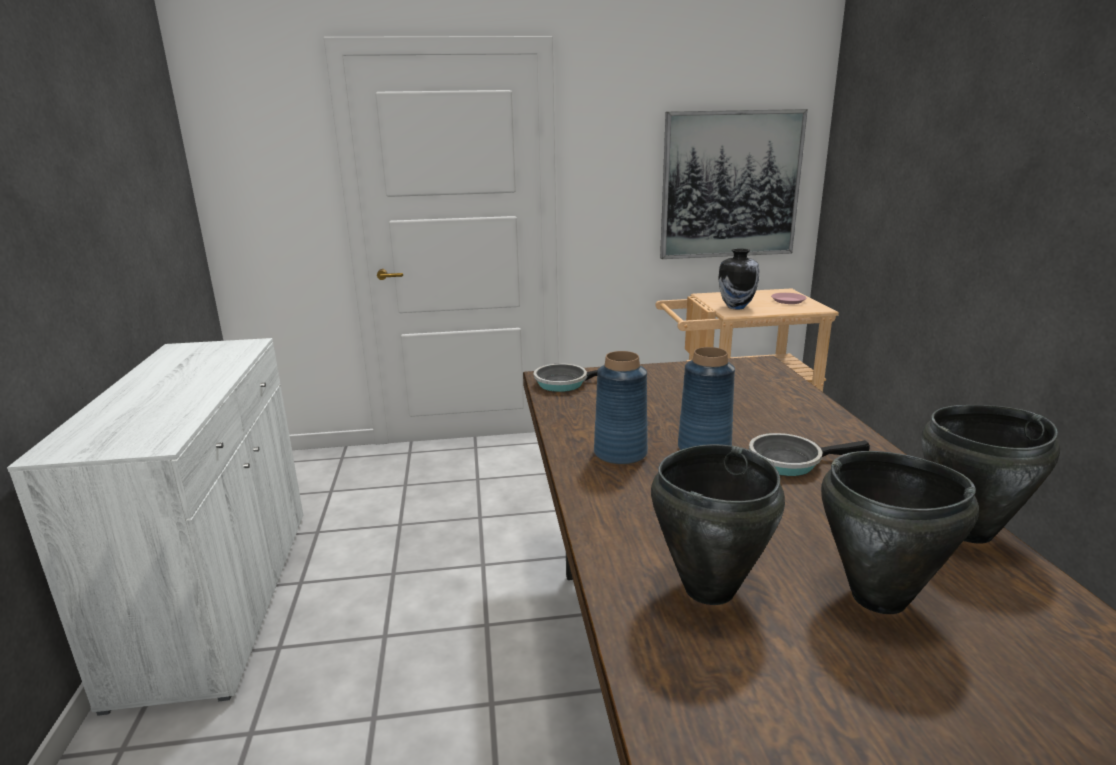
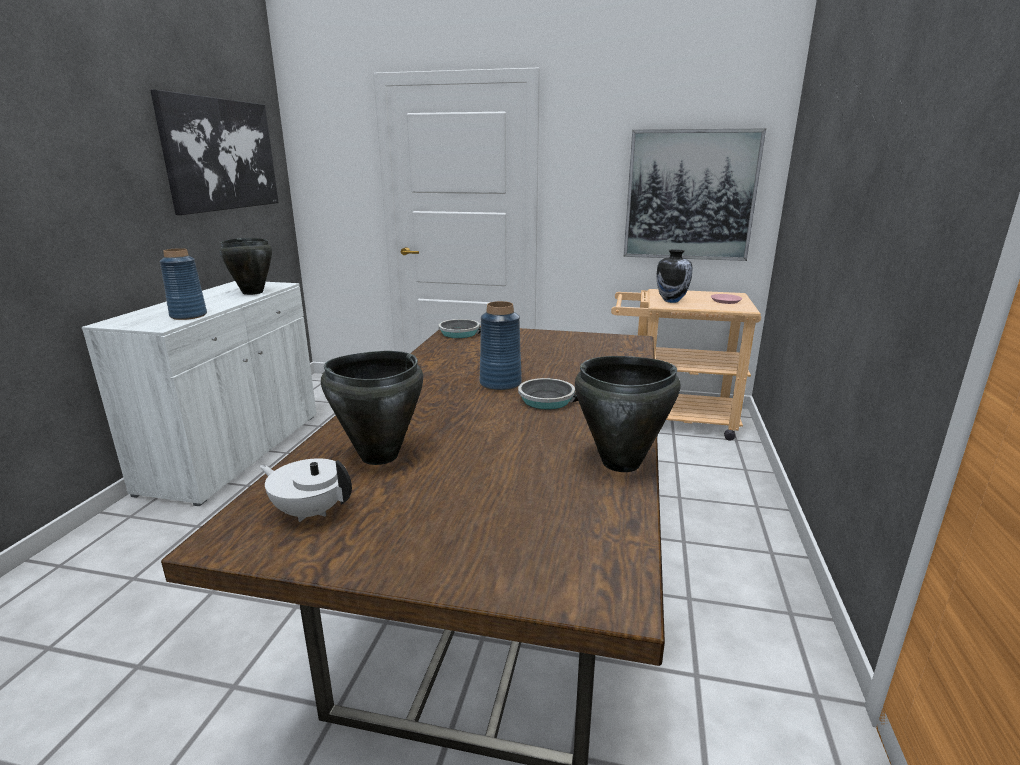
camera: 20 degrees right, 0 degrees up
blue vase [594,351,648,465] -> blue vase moved to [160,248,207,320]
black cooking pot [821,451,979,614] -> black cooking pot moved to [219,238,272,295]
none -> picture [150,89,279,215]
none -> white teapot [259,458,352,522]

